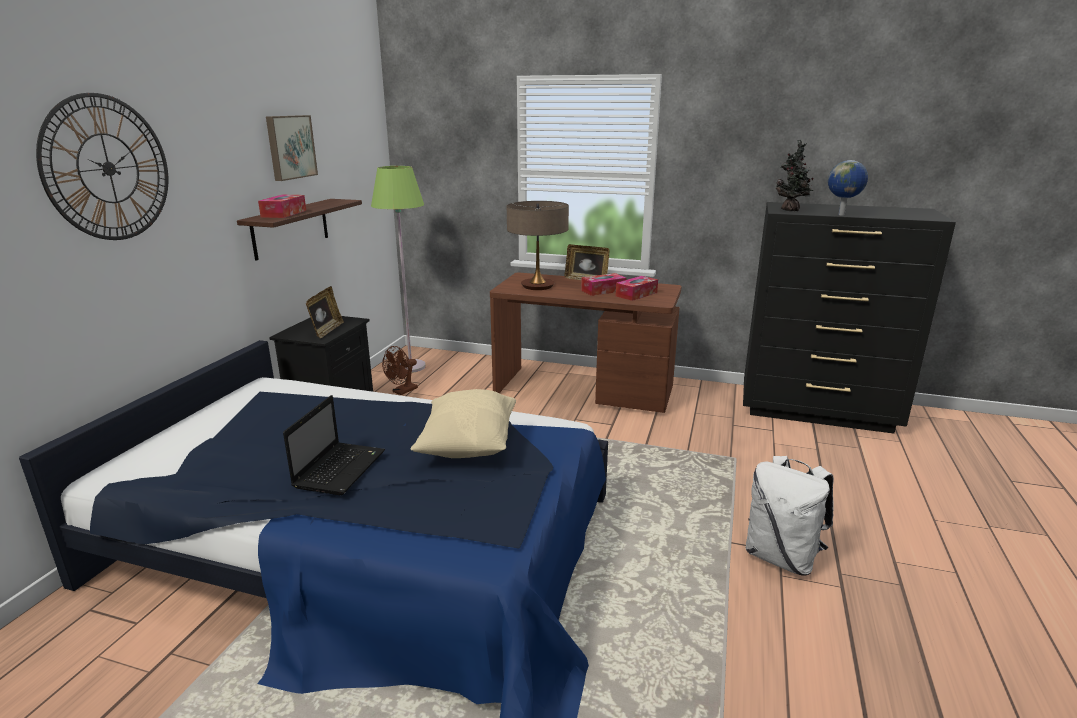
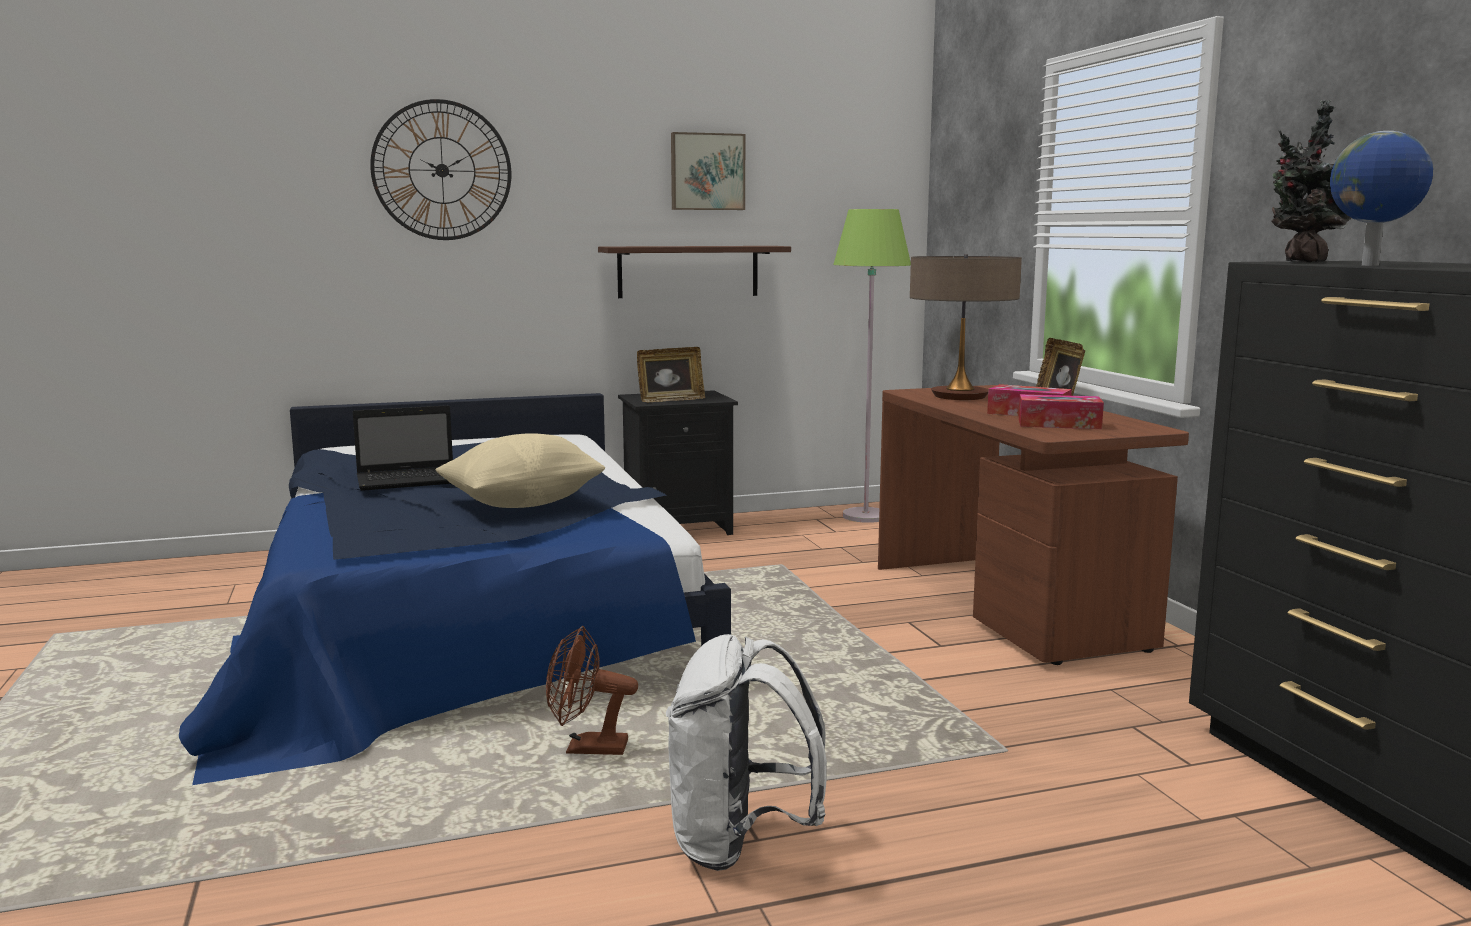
camera: 55 degrees right, 10 degrees down
tissue box [258,194,306,218] -> none
brown fan [382,346,418,395] -> brown fan moved to [546,626,638,755]

